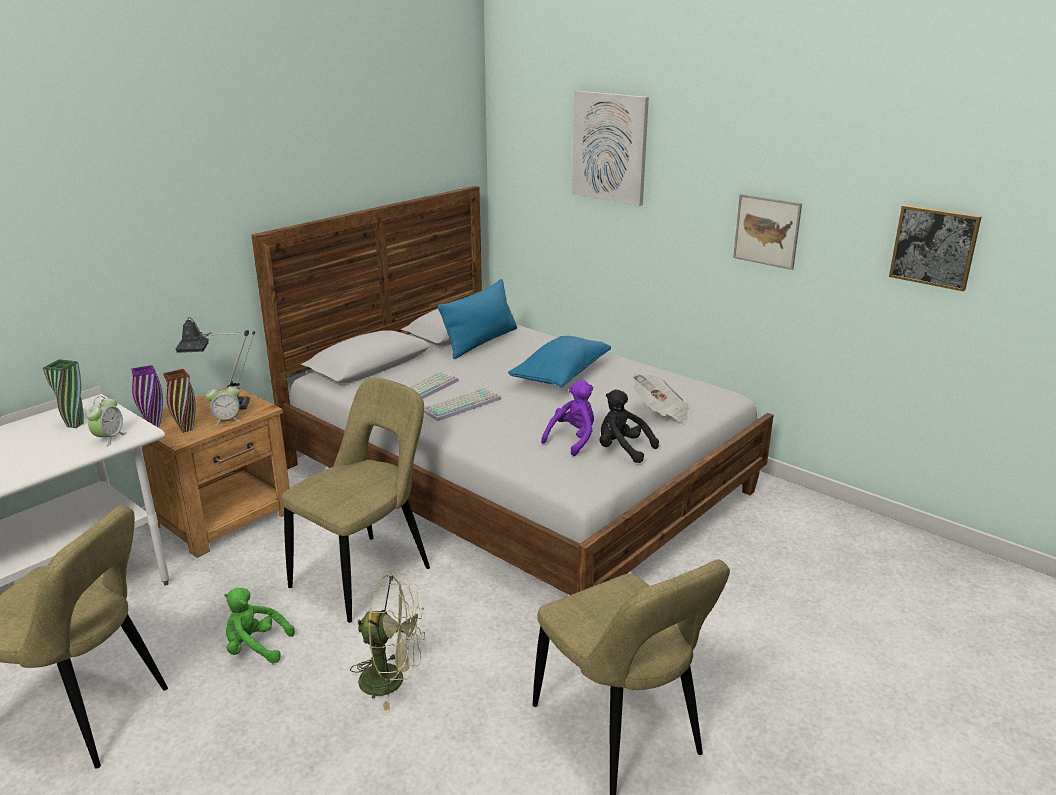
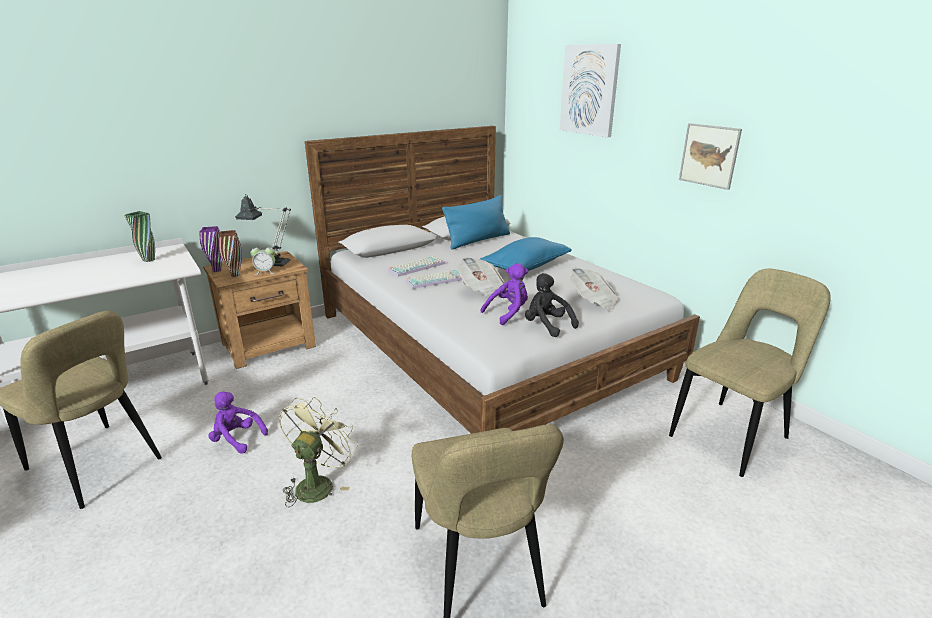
camera: 15 degrees right, 0 degrees up
alarm clock [86,396,127,447] -> none
green plush toy [224,588,295,664] -> purple plush toy [208,391,268,454]
beige chair [281,378,430,623] -> beige chair moved to [669,268,831,477]
green fan [350,574,425,711] -> green fan turned 90 degrees counterclockwise [279,397,358,507]
picture [889,205,982,291] -> none
none -> newspaper [457,257,504,300]

